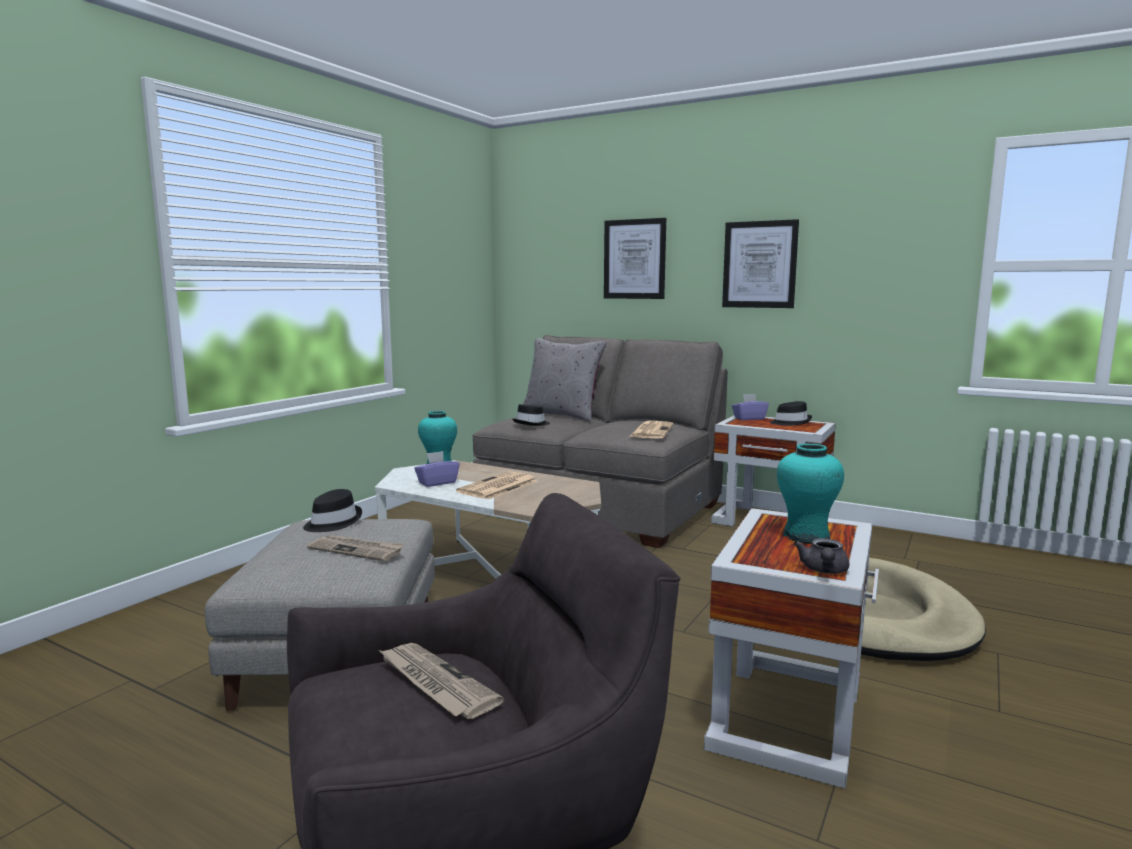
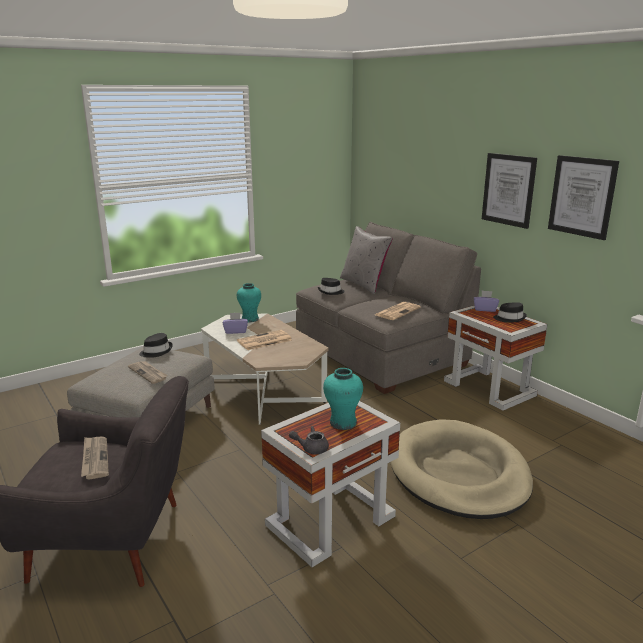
camera: 25 degrees right, 10 degrees up
picture [604,218,666,299] -> picture moved to [548,155,619,240]
grey teapot [794,538,849,574] -> grey teapot turned 45 degrees clockwise [289,426,329,454]

